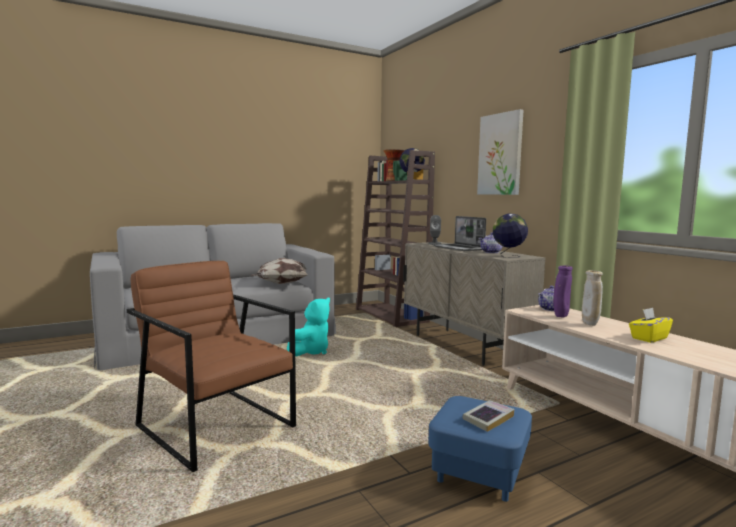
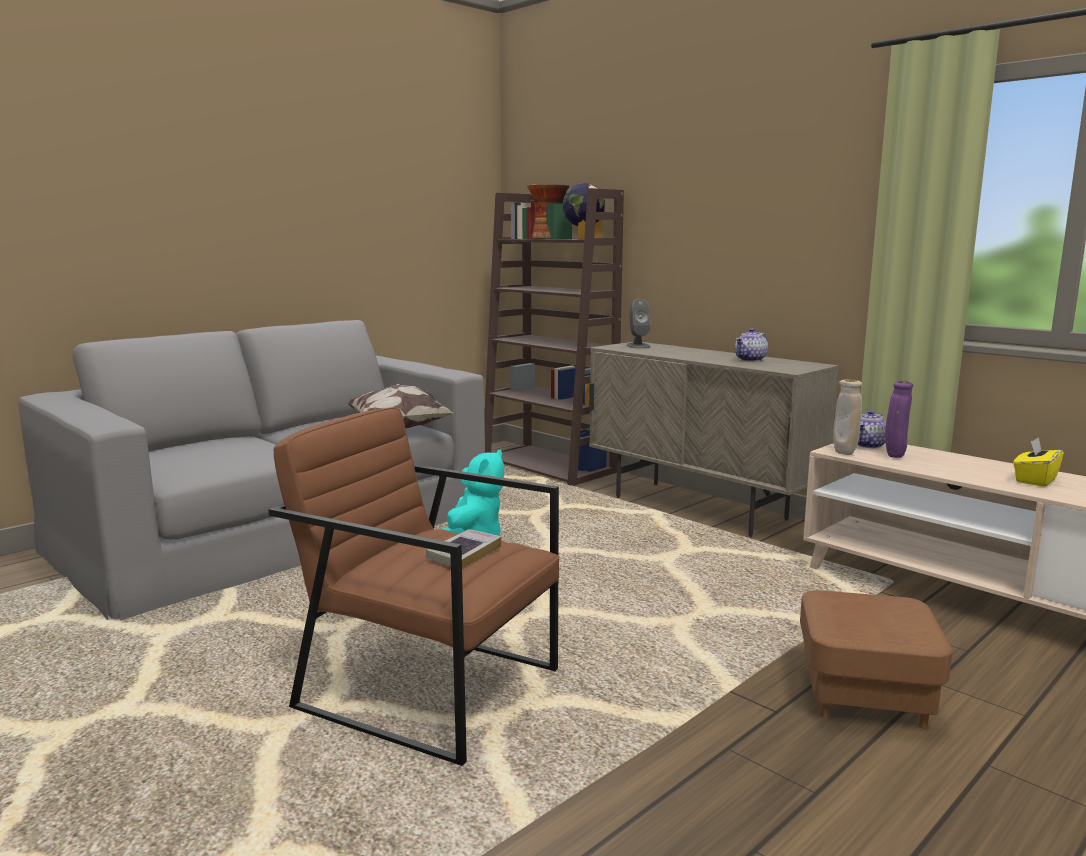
camera: 15 degrees left, 5 degrees up
blue ottoman [428,396,532,502] -> brown ottoman [800,590,953,729]
laptop [433,216,486,251] -> none
book [462,400,515,432] -> book moved to [426,529,502,568]
picture [477,109,523,195] -> none
globe [493,214,528,258] -> none
beige vase [582,270,603,326] -> beige vase moved to [833,379,862,455]

